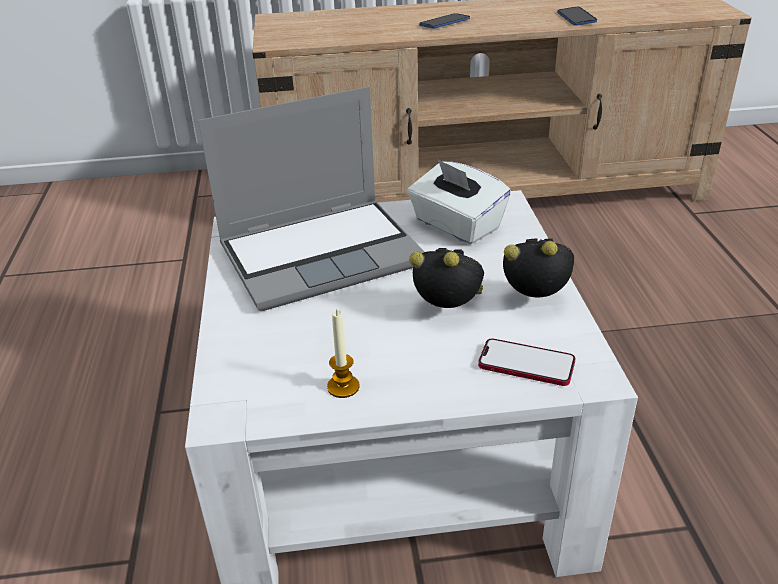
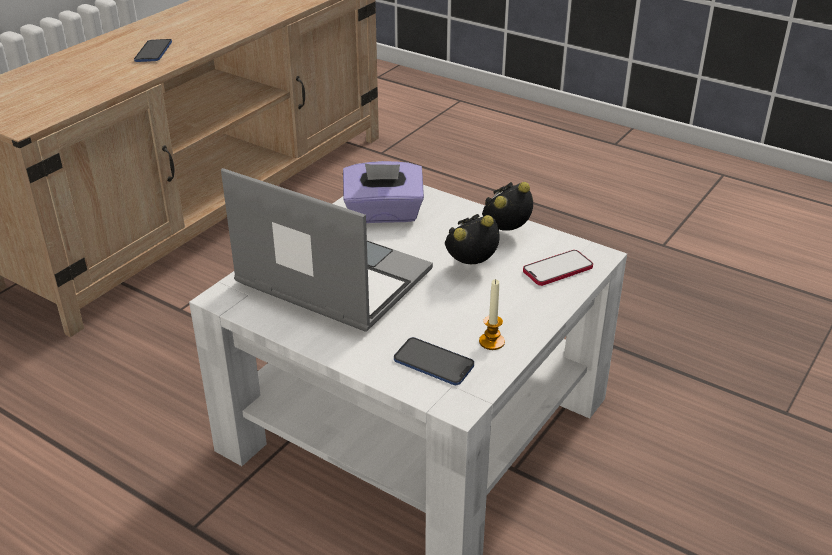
camera: 50 degrees left, 0 degrees up
laptop [198,87,425,311] -> laptop turned 75 degrees counterclockwise [221,168,433,331]
white tissue box [407,159,511,245] -> purple tissue box [343,161,424,223]
phone [557,7,597,26] -> phone moved to [394,337,474,385]

